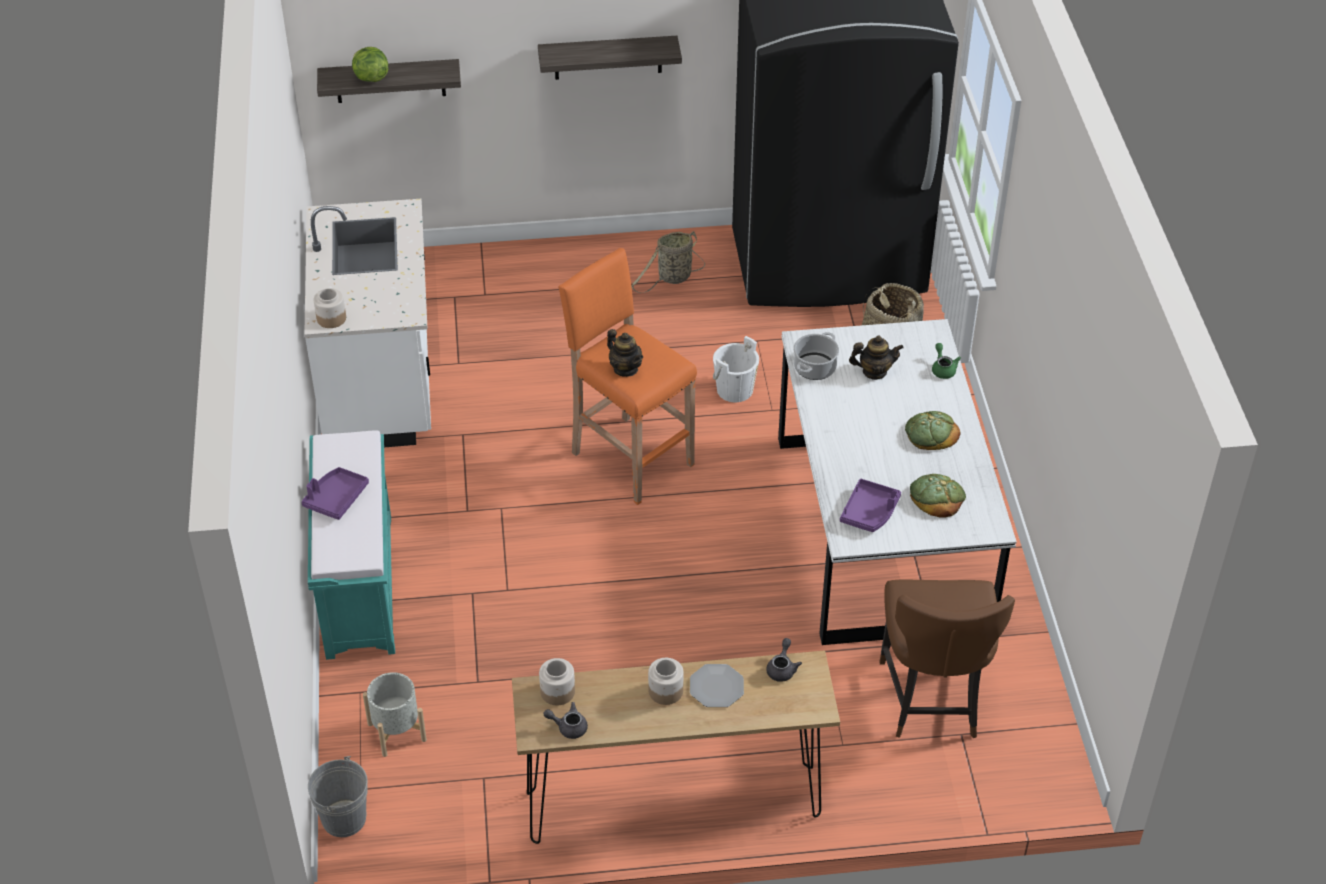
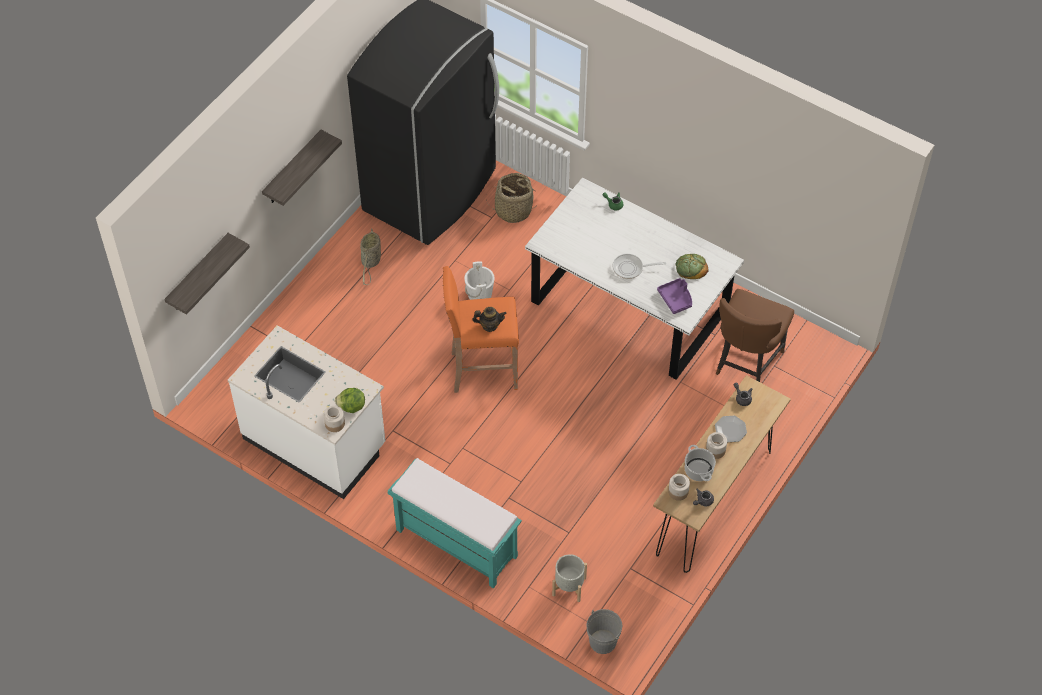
camera: 50 degrees left, 10 degrees up
purple tray [301,467,369,520] -> none
lettuce [352,47,389,82] -> lettuce moved to [335,388,365,413]
cooking pot [794,332,839,380] -> cooking pot moved to [685,445,716,481]
teapot [849,336,904,380] -> none
brown chair [879,580,1015,738] -> brown chair turned 75 degrees clockwise [716,289,794,382]
bread [905,411,961,450] -> none
none -> frying pan [613,254,666,279]

